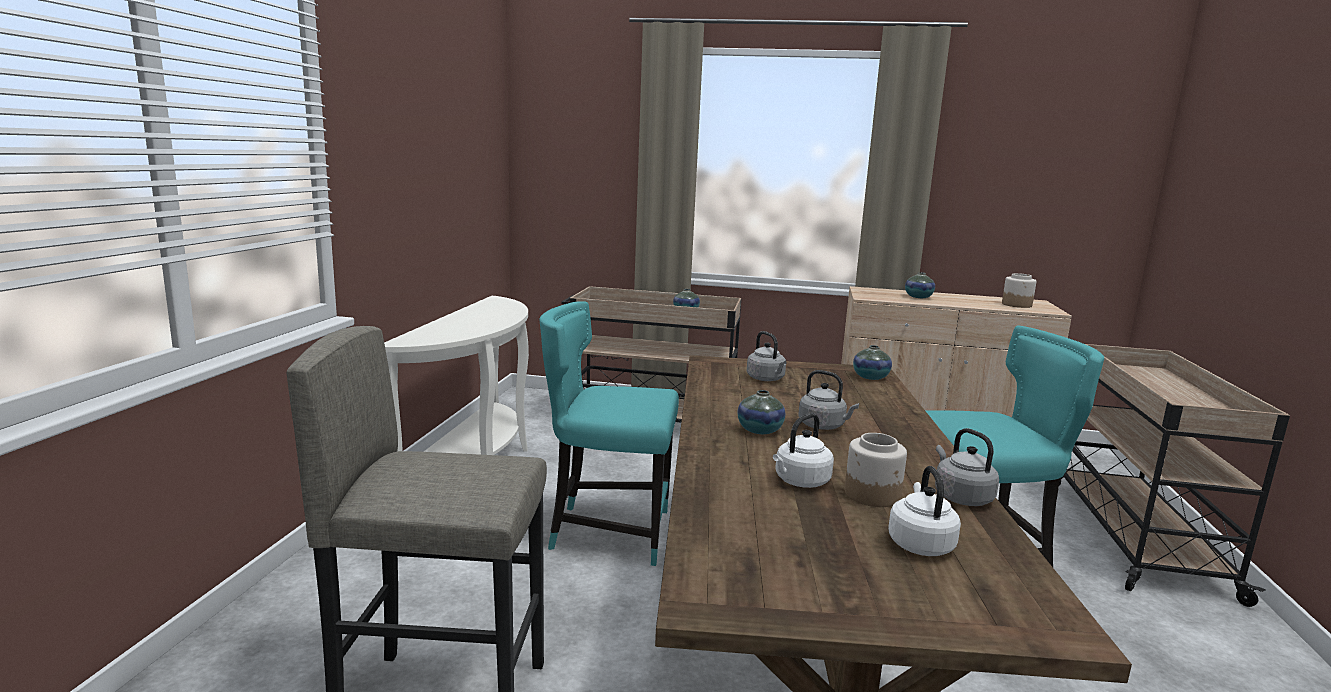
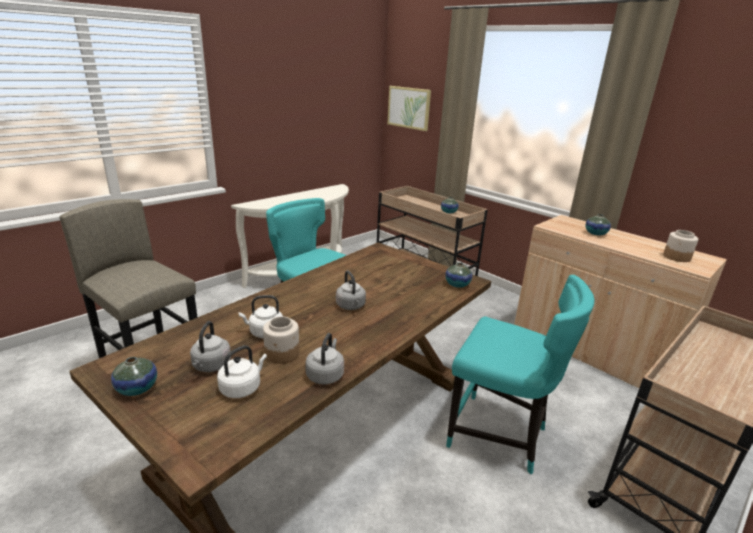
camera: 35 degrees right, 10 degrees up
vase [738,390,785,434] -> vase moved to [111,357,157,396]
grey kettle [747,331,787,381] -> grey kettle moved to [190,321,231,372]
none -> picture [387,86,431,131]

